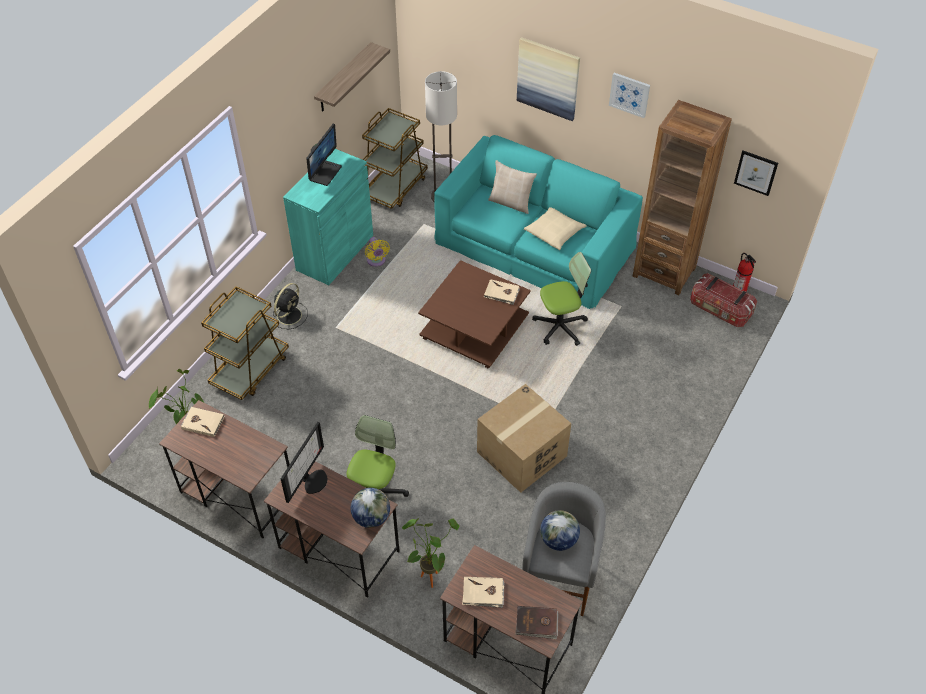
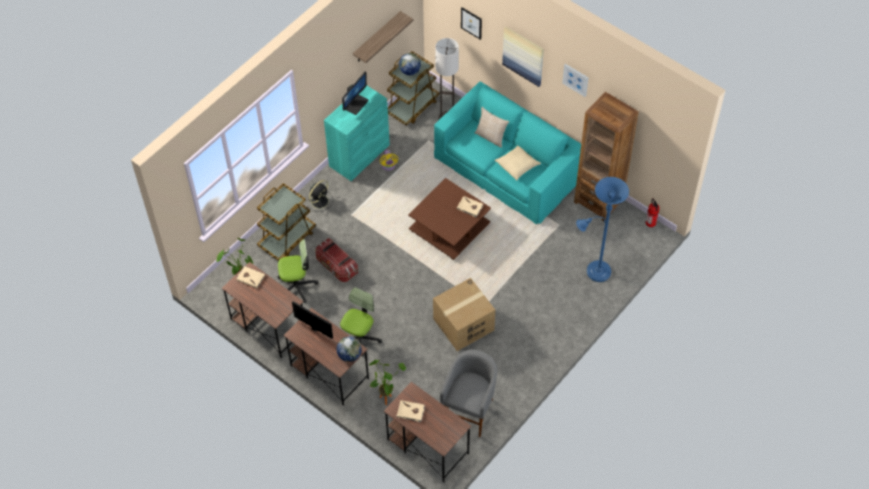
camera: 10 degrees right, 5 degrees up
monitor [281,422,327,503] -> monitor turned 90 degrees counterclockwise [292,301,333,339]
brown book [515,606,559,639] -> none
office chair [532,252,591,346] -> office chair moved to [278,239,318,303]
globe [540,510,580,551] -> globe moved to [399,53,421,75]
storage box [690,273,757,327] -> storage box moved to [315,238,358,282]
picture [734,150,778,196] -> picture moved to [461,7,482,40]
none -> blue floor lamp [576,177,629,282]

